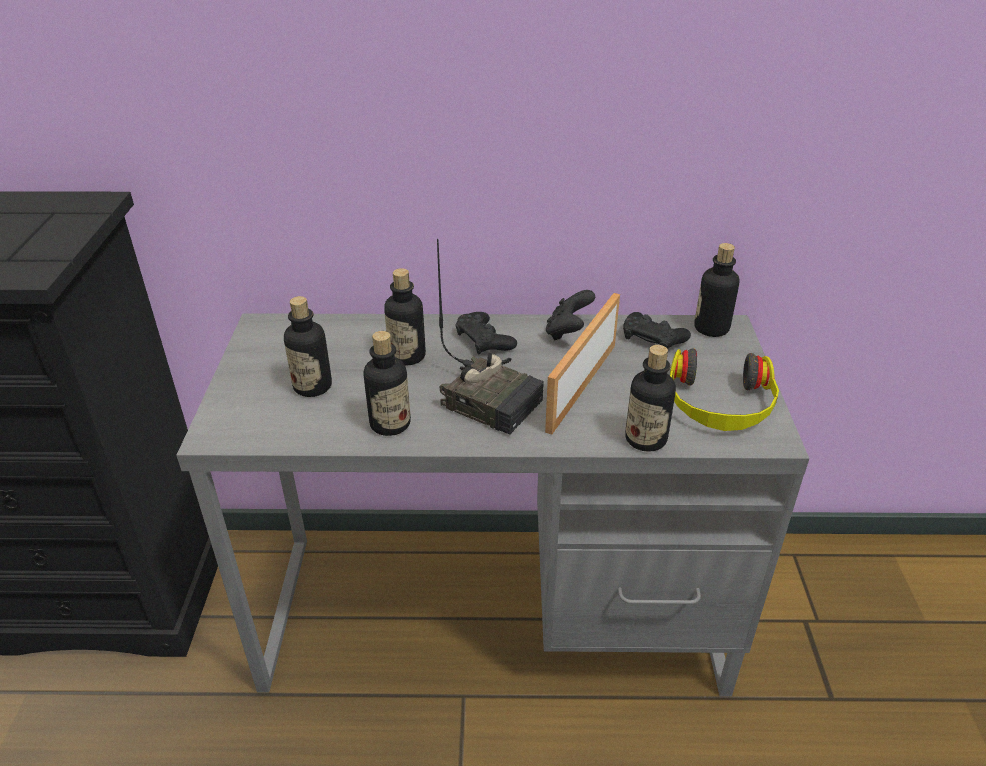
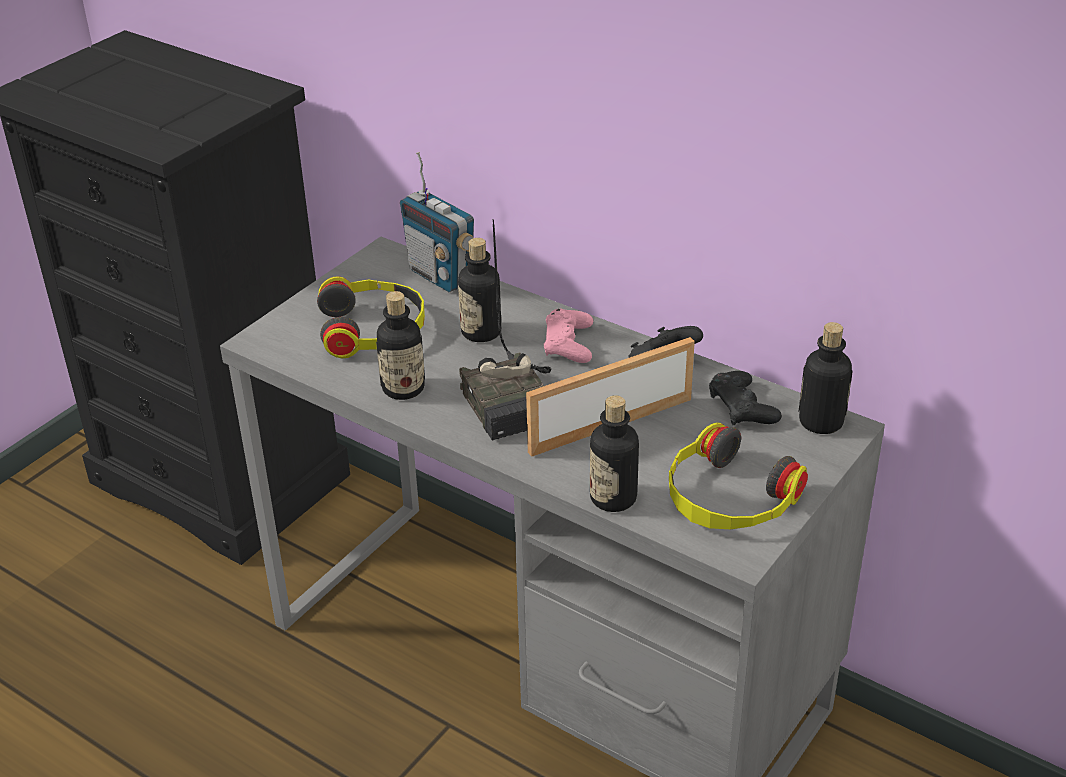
camera: 35 degrees right, 0 degrees up
bottle [284,296,332,397] -> headphones [317,276,425,358]
black game controller [455,312,517,355] -> pink game controller [544,309,593,363]
none -> radio [400,152,474,292]

